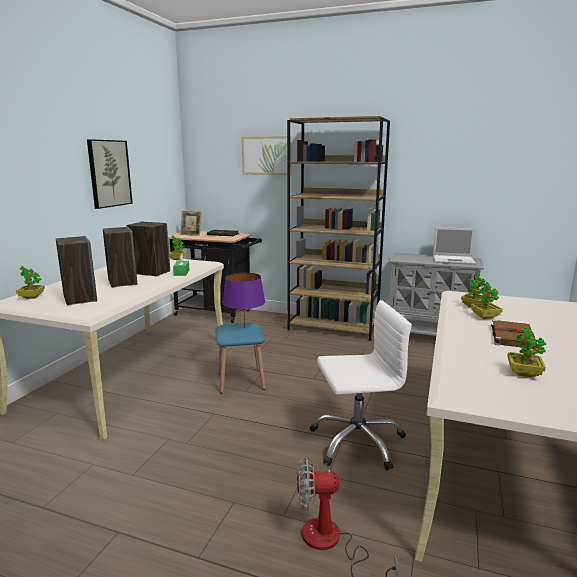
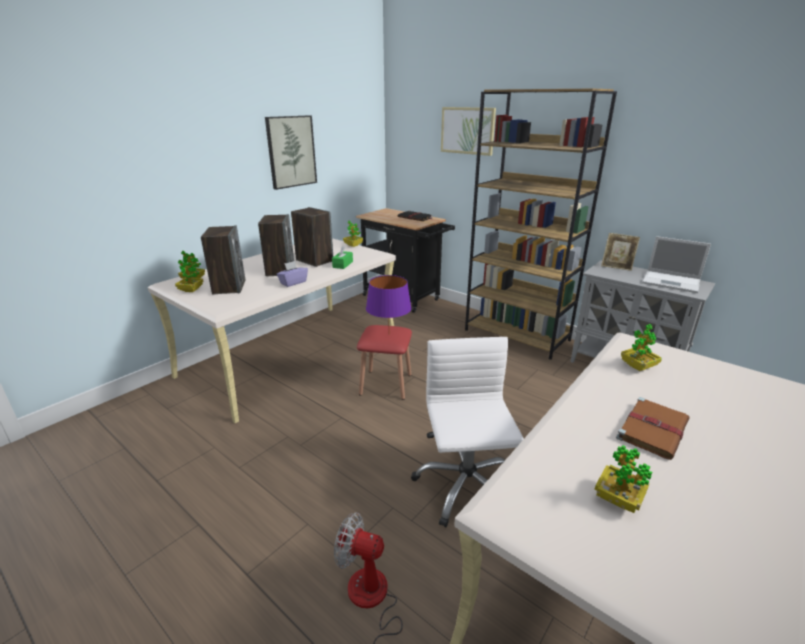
camera: 20 degrees right, 10 degrees up
picture frame [180,211,202,235] -> picture frame moved to [601,233,640,271]
blue stool [216,323,266,394] -> red stool [357,325,412,400]
white office chair [310,300,412,470] -> white office chair turned 105 degrees counterclockwise [411,337,524,528]
potted plant [470,282,503,319] -> potted plant moved to [175,260,204,292]
none -> purple tissue box [277,261,308,287]

